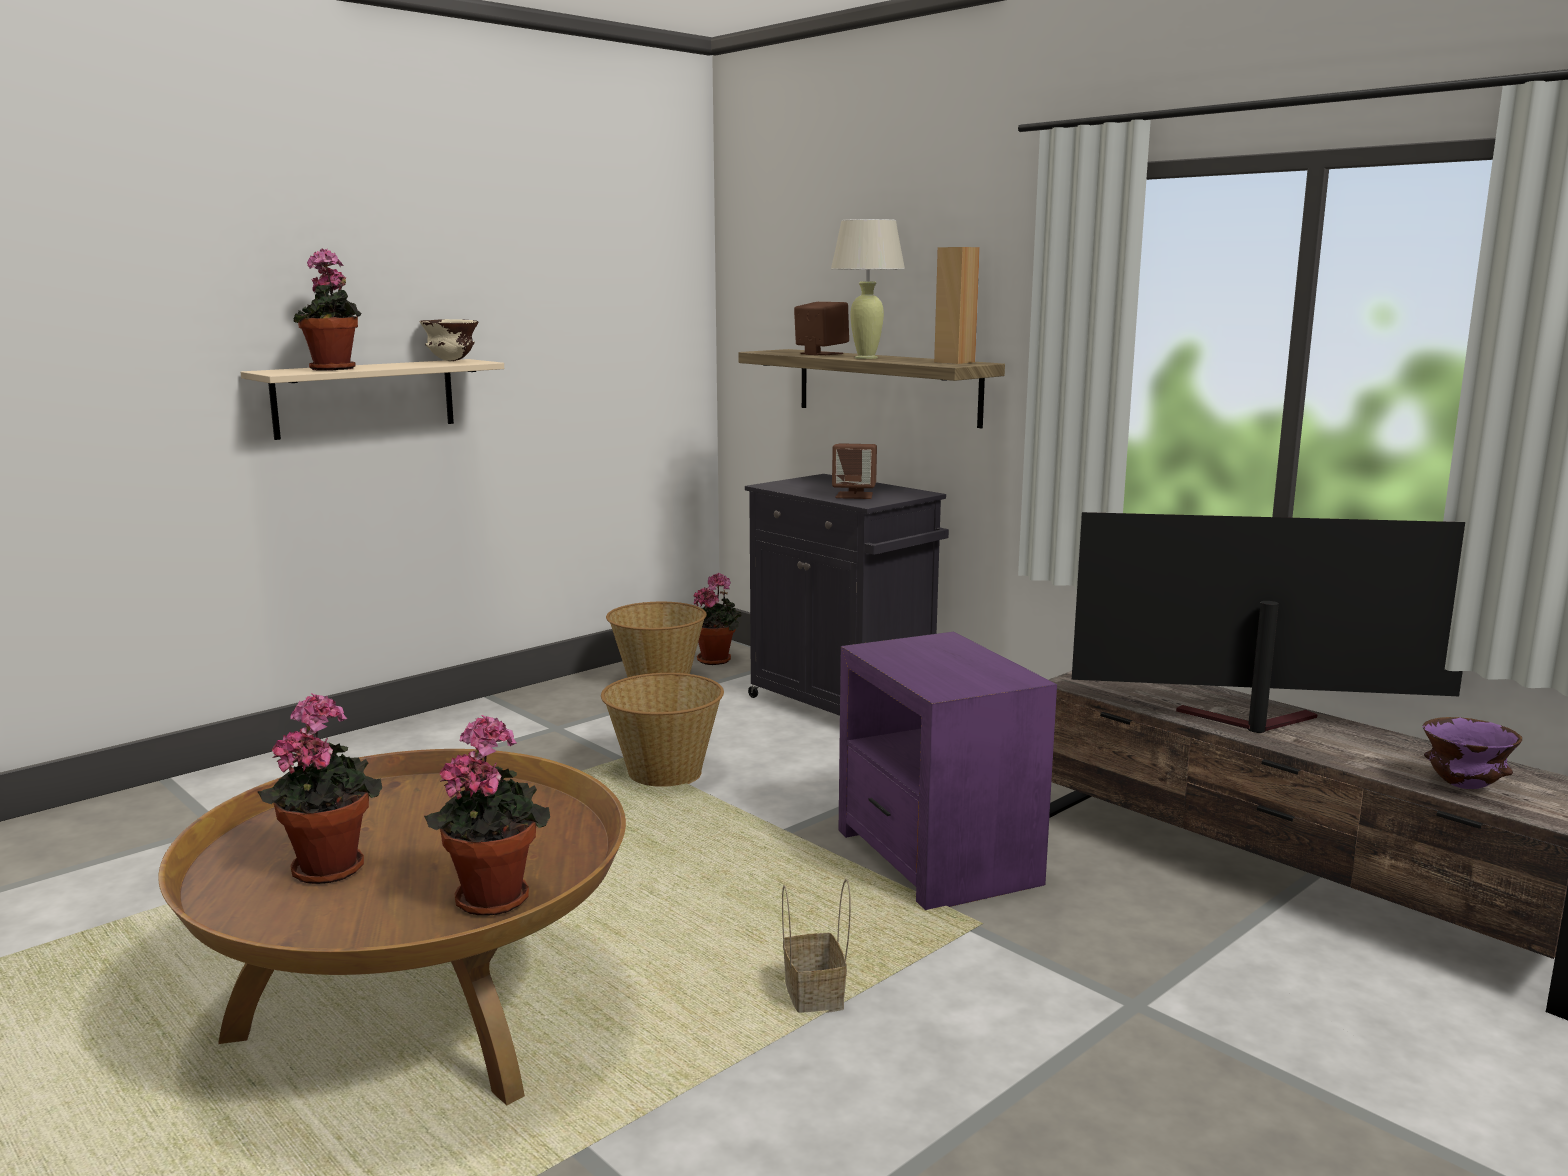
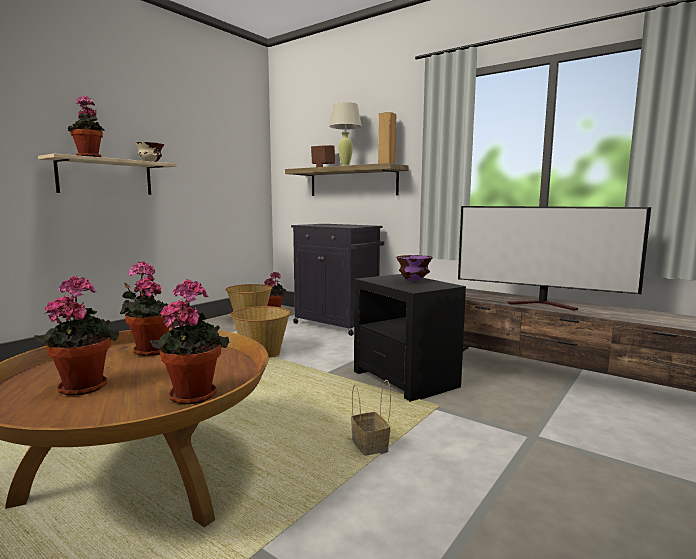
camera: 10 degrees left, 5 degrees down
brown speaker [832,443,877,499] -> none
purple side table [839,632,1057,910] -> black side table [354,274,466,402]
television [1072,512,1465,733] -> television turned 150 degrees counterclockwise [458,206,651,311]
purple bowl [1423,717,1522,789] -> purple bowl moved to [396,255,433,281]
none -> potted plant [120,261,170,356]

